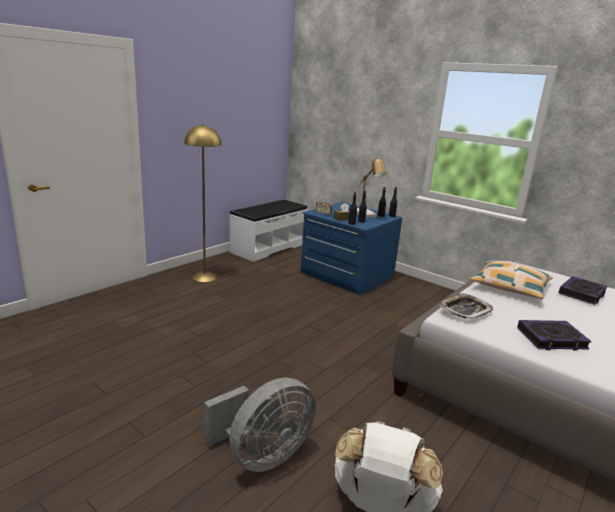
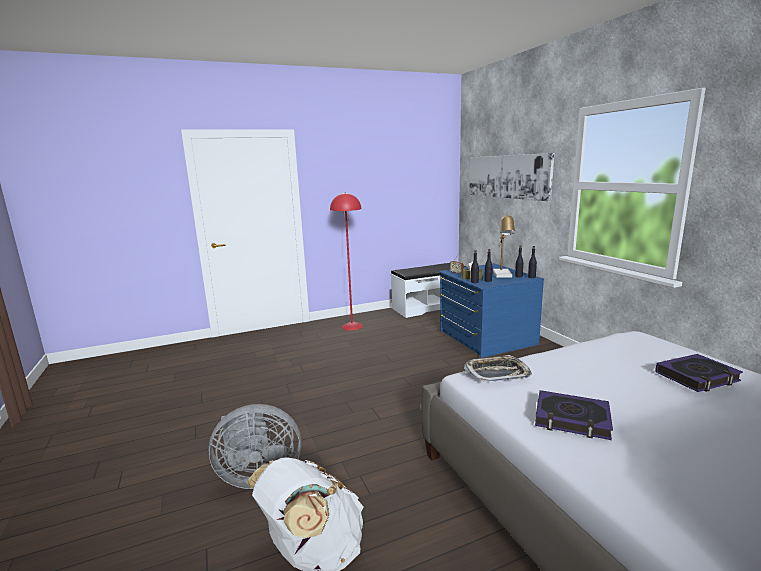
camera: 30 degrees right, 5 degrees down
yellow floor lamp [184,124,221,282] -> red floor lamp [330,192,363,331]
pillow [471,260,553,299] -> none
none -> picture [469,153,554,202]

